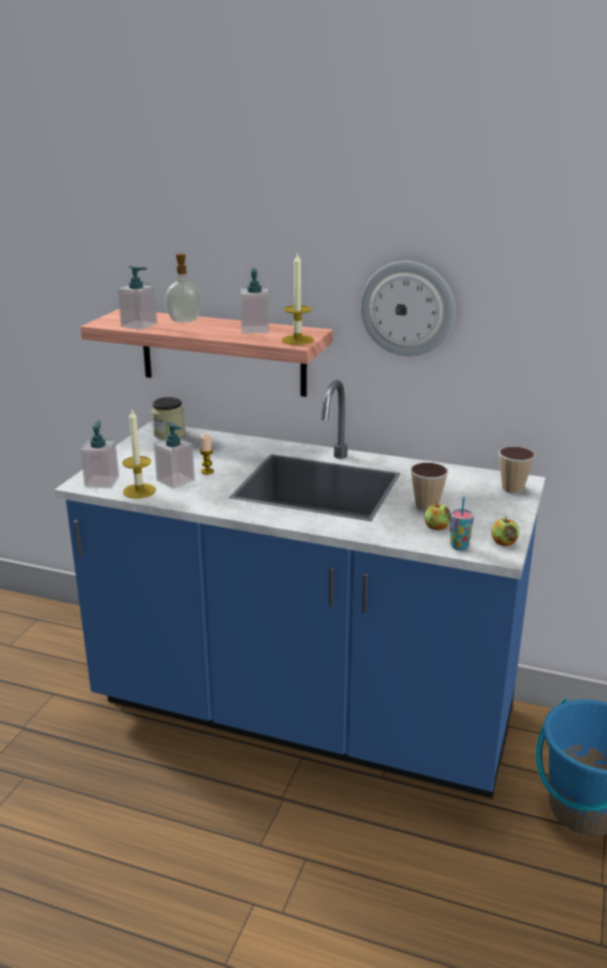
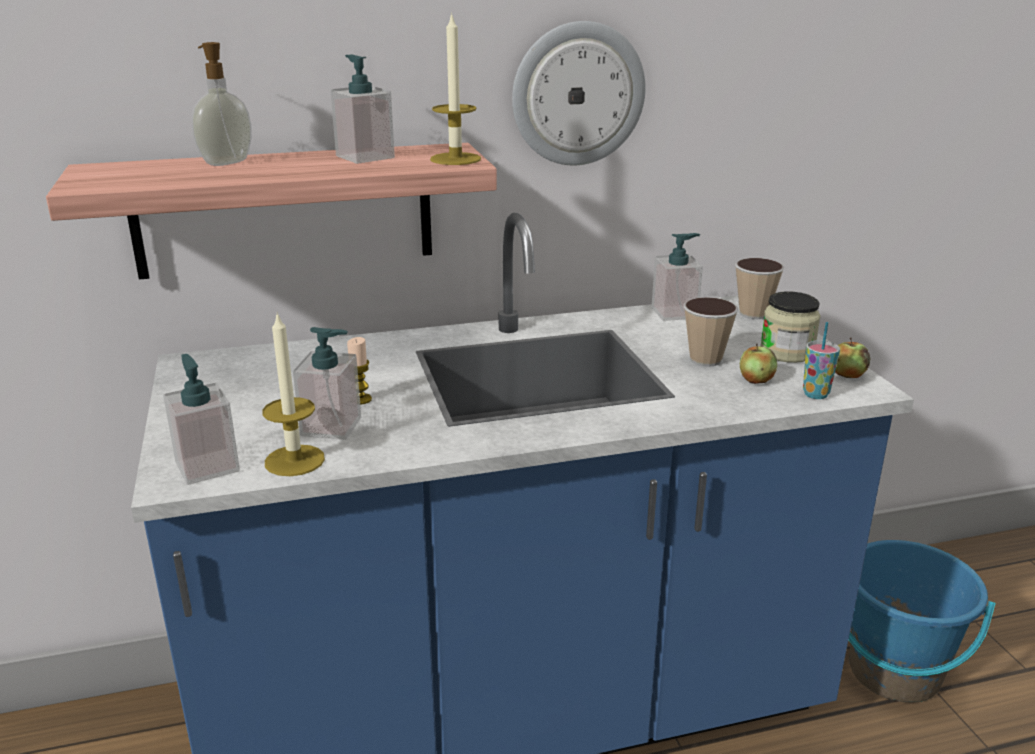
camera: 35 degrees left, 0 degrees up
soap dispenser [117,266,157,330] -> soap dispenser moved to [652,233,703,321]
jar [151,397,185,439] -> jar moved to [760,291,821,363]

